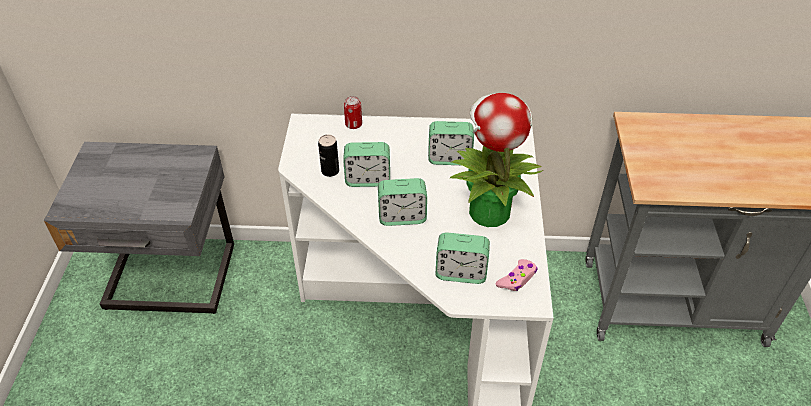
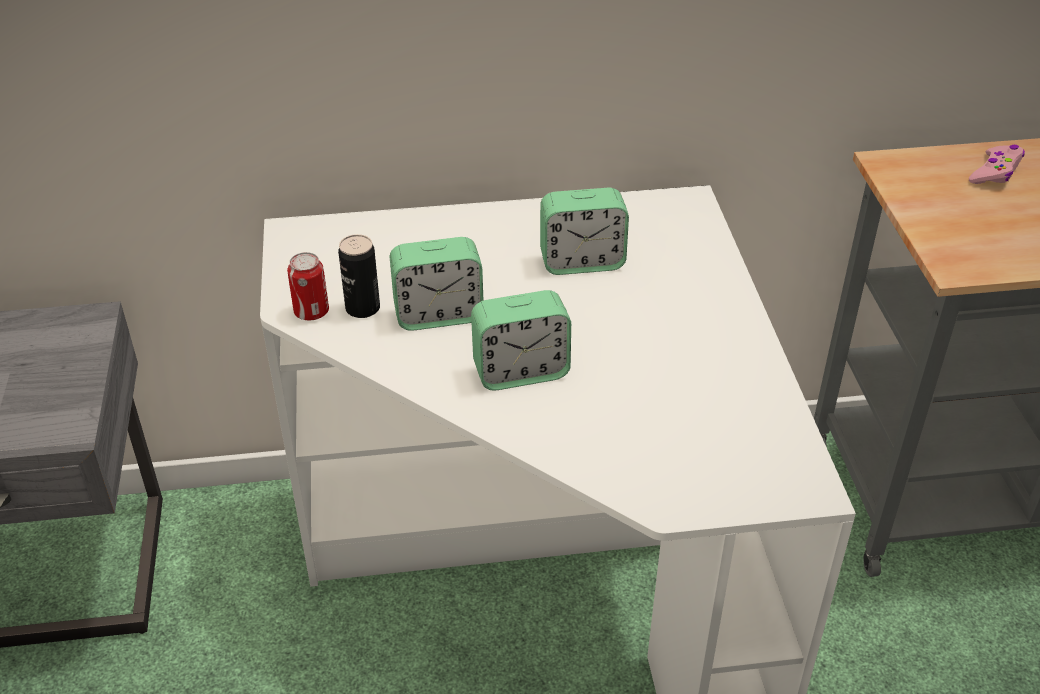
camera: 10 degrees left, 5 degrees down
can [344,96,362,129] -> can moved to [287,252,329,321]
alarm clock [436,233,490,284] -> none
potted plant [450,93,543,227] -> none
pink game controller [495,259,538,291] -> pink game controller moved to [969,145,1025,184]

